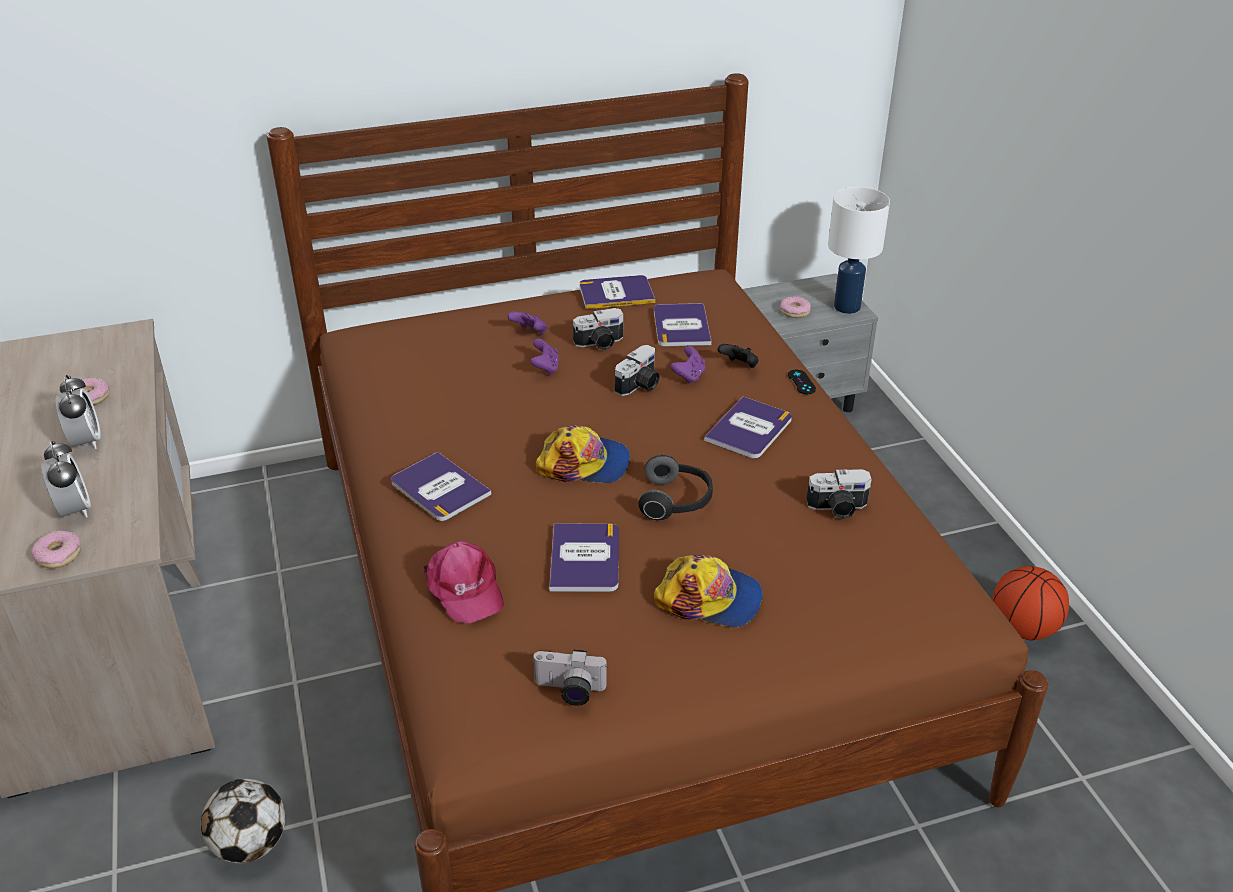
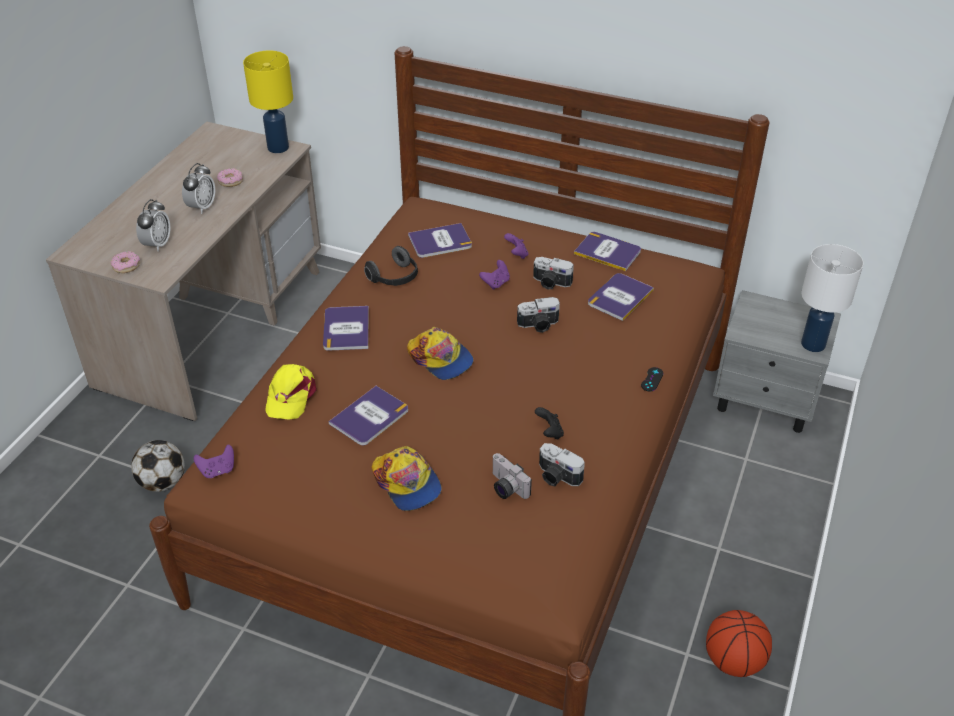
camera: 40 degrees right, 5 degrees up
pink cap [424,541,504,624] -> yellow cap [265,364,316,420]
camera [532,649,607,706] -> camera moved to [493,453,532,499]
headphones [639,455,713,520] -> headphones moved to [364,246,418,286]
purple game controller [670,345,705,384] -> purple game controller moved to [194,445,234,478]
book [704,397,792,459] -> book moved to [408,223,472,258]
black game controller [718,344,759,368] -> black game controller moved to [535,407,564,439]
donut [780,296,811,318] -> none
none -> yellow table lamp [243,51,293,153]

